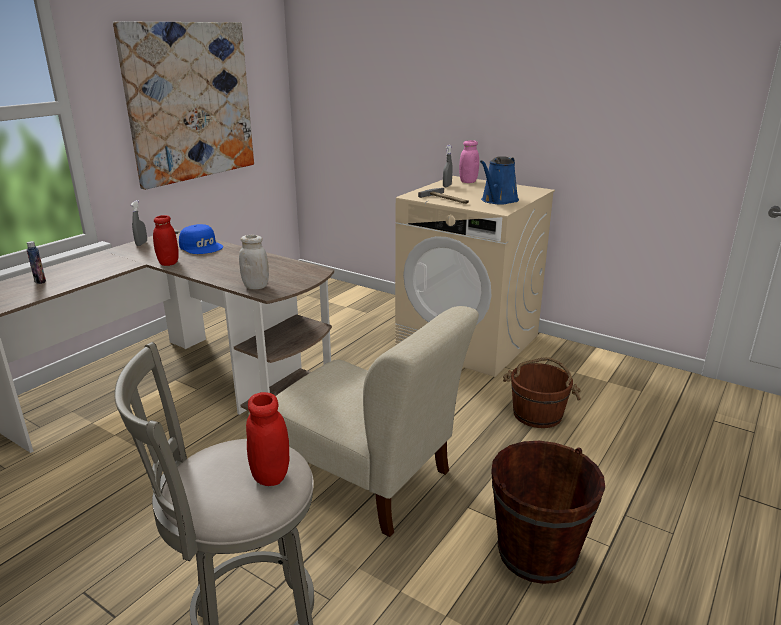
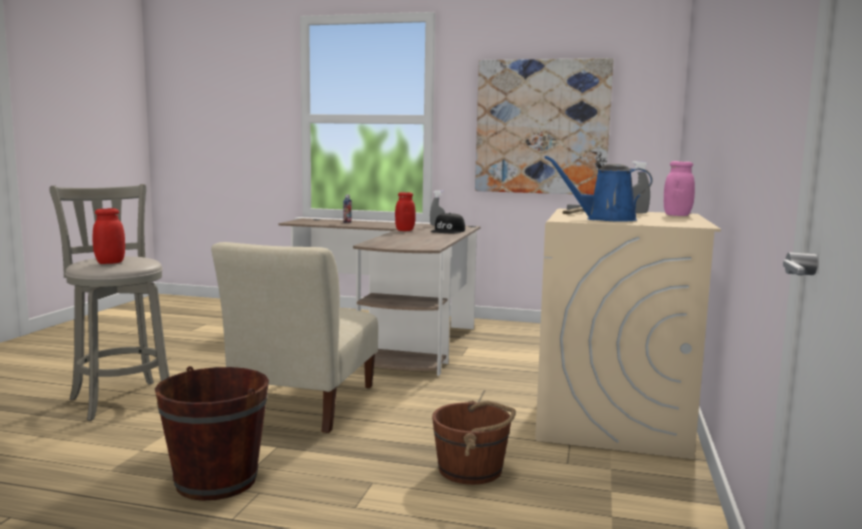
camera: 70 degrees right, 15 degrees down
blue cap [179,224,223,254] -> black cap [430,213,465,234]
white jar [239,235,269,290] -> none

